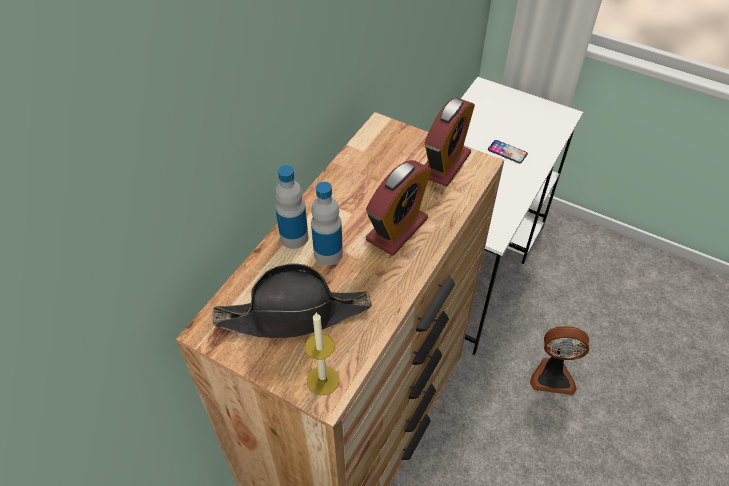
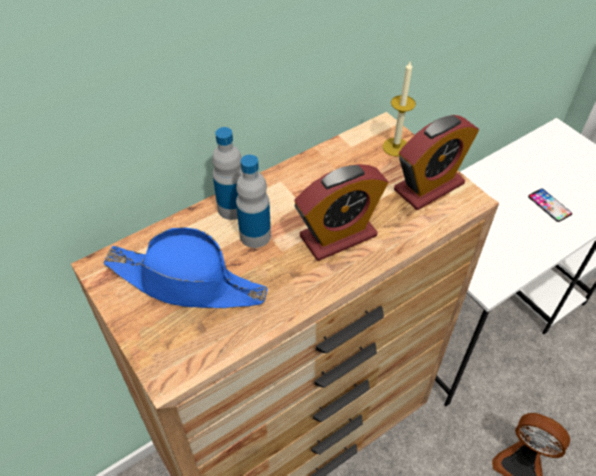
camera: 25 degrees right, 0 degrees up
black hat [212,264,372,338] -> blue hat [103,227,268,308]
candle [305,313,339,395] -> candle moved to [383,62,416,157]

